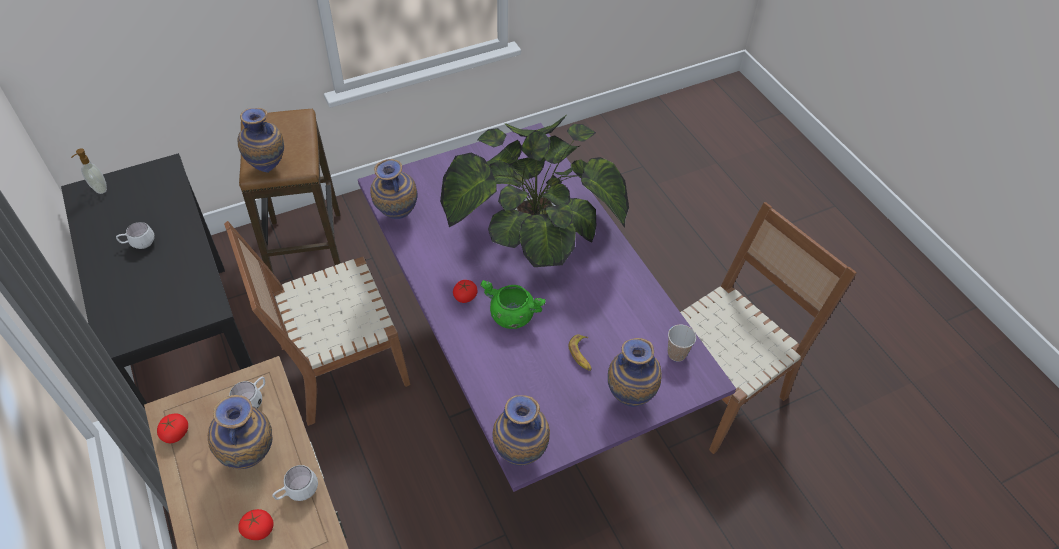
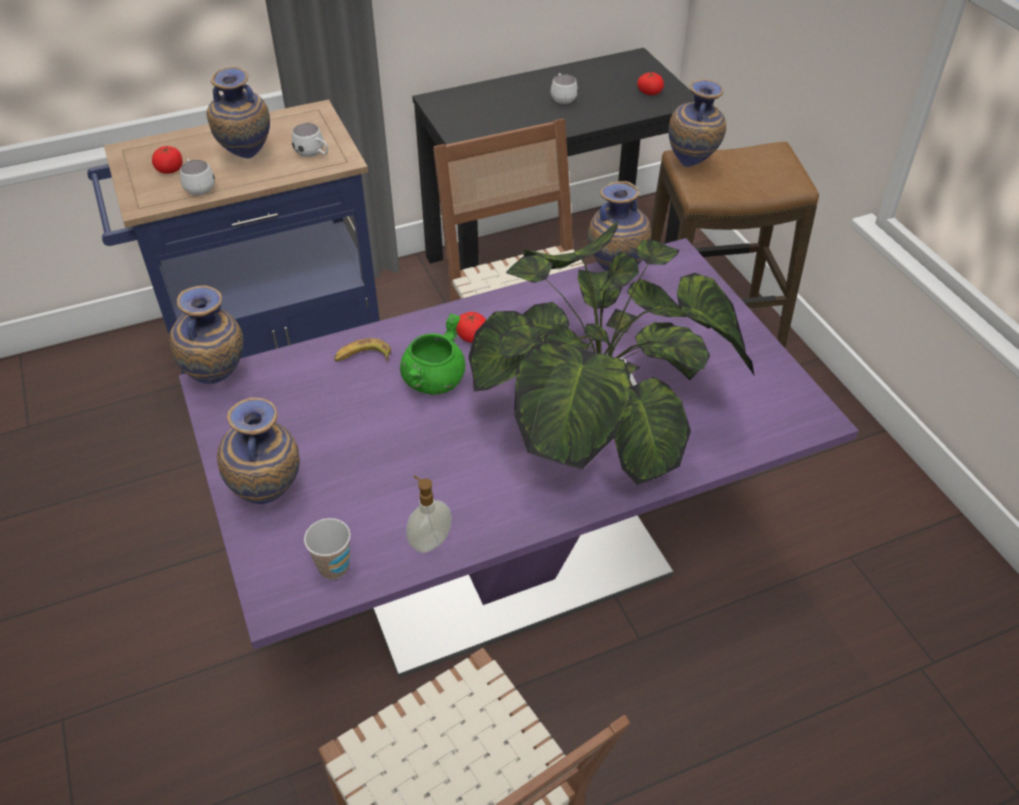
camera: 95 degrees right, 5 degrees down
soap dispenser [71,148,107,194] -> soap dispenser moved to [406,475,452,553]
tomato [157,413,188,443] -> tomato moved to [637,72,664,95]
banana [568,334,592,371] -> banana moved to [334,338,391,362]

